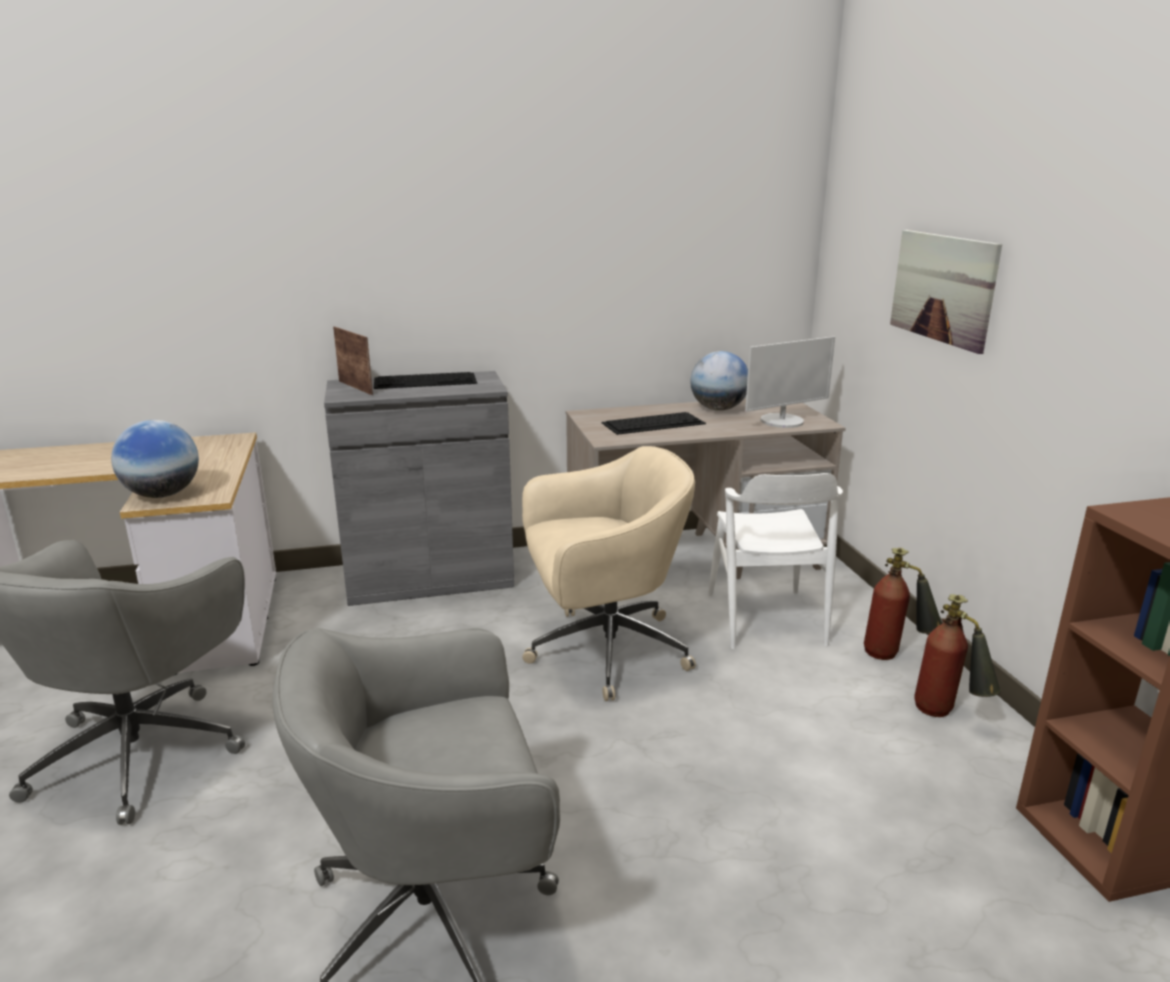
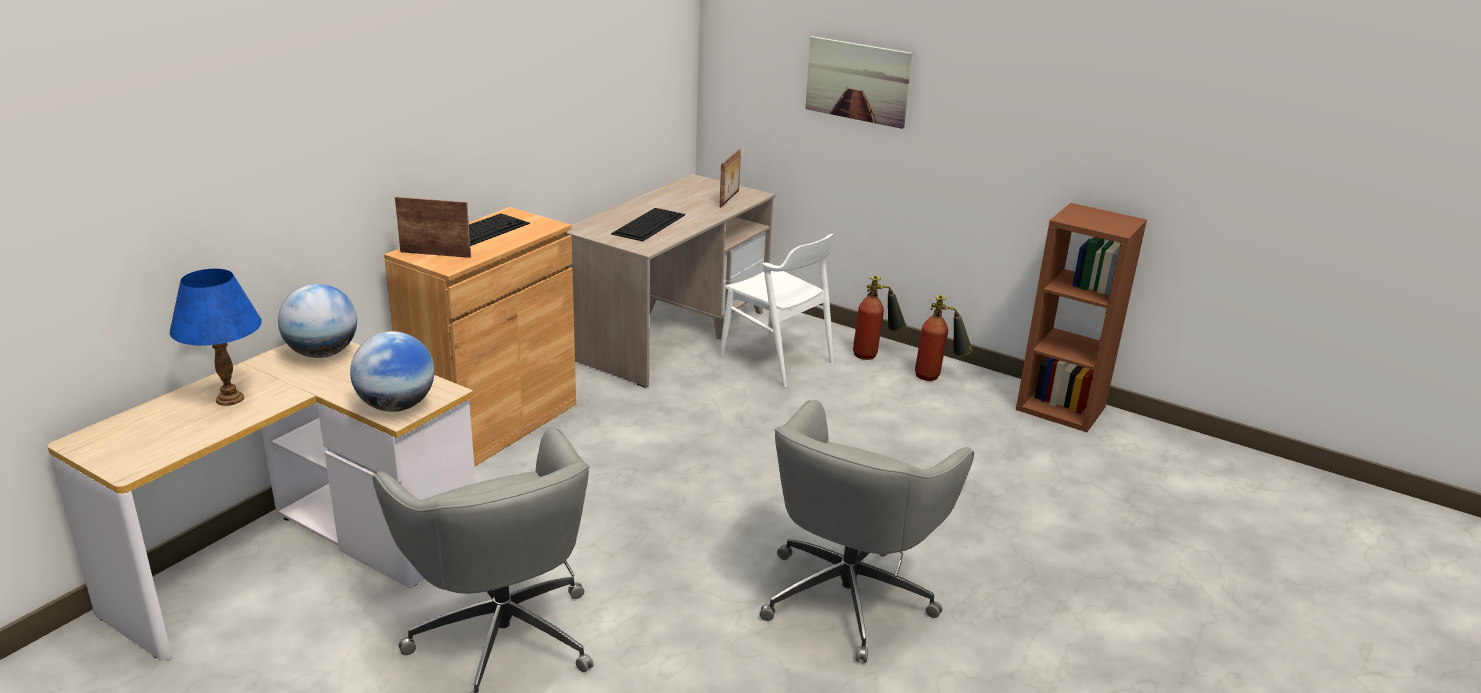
camera: 45 degrees left, 5 degrees up
grey cabinet [324,371,514,606] -> brown cabinet [384,207,576,467]
beige office chair [522,446,696,701] -> none
globe [690,351,748,411] -> globe moved to [278,284,357,358]
monitor [745,336,835,428] -> picture frame [719,149,741,208]
none -> blue table lamp [170,269,262,406]

